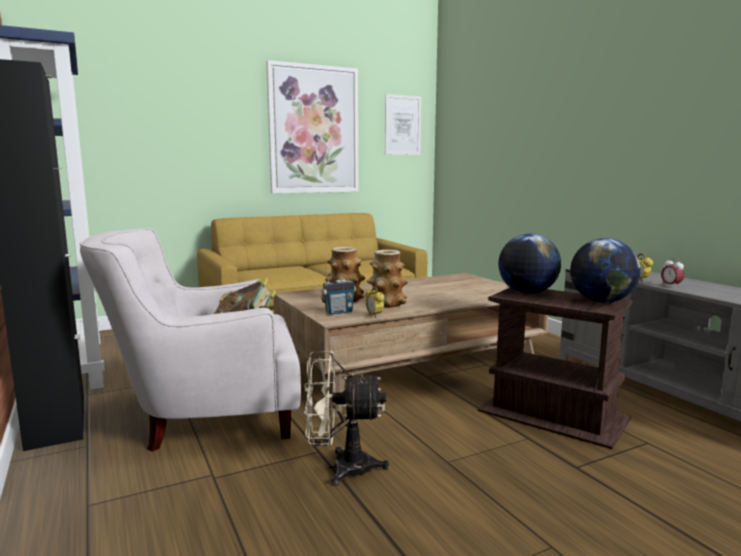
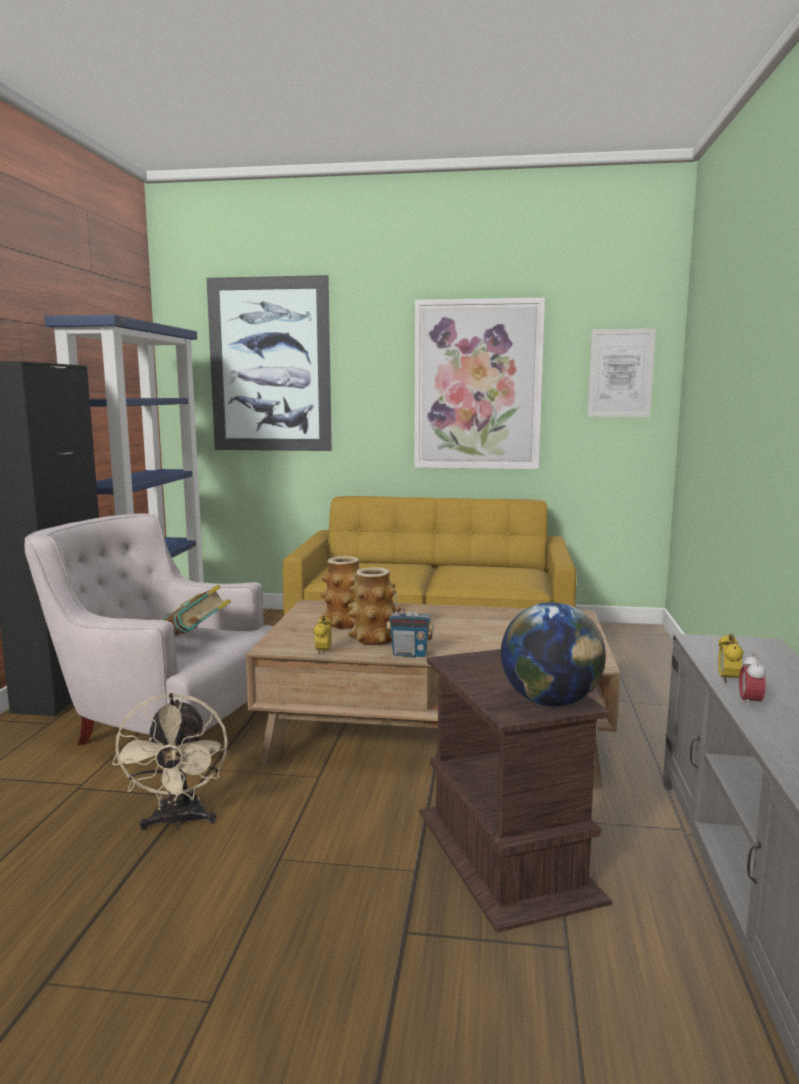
camera: 35 degrees right, 0 degrees up
beige fan [304,351,389,486] -> beige fan turned 135 degrees counterclockwise [112,693,228,830]
radio [321,266,356,315] -> radio moved to [386,592,434,657]
globe [498,234,561,294] -> none
none -> picture [207,275,332,451]

